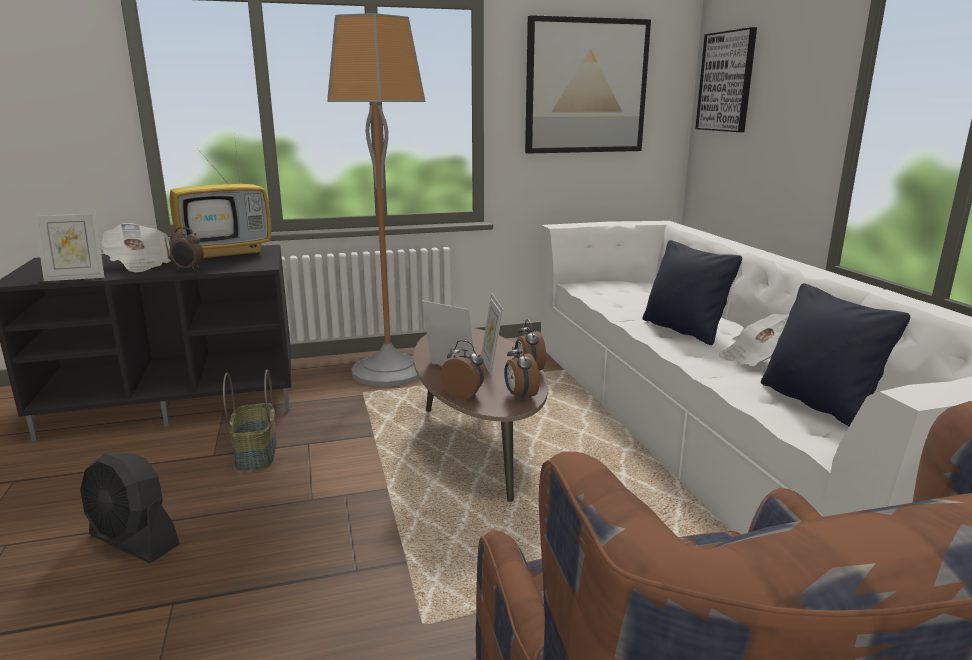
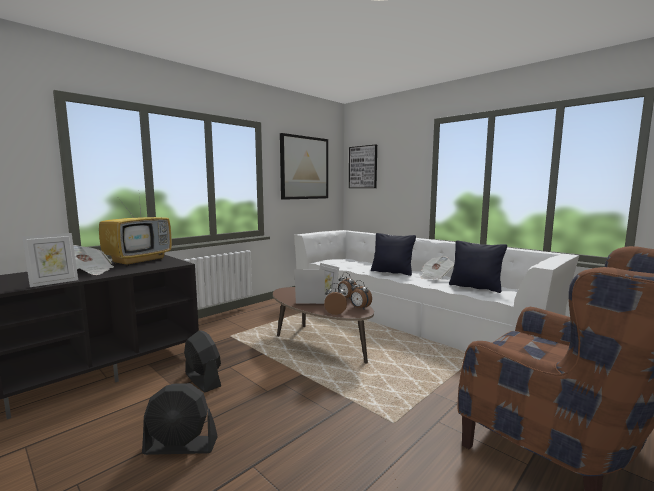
camera: 30 degrees left, 10 degrees down
alarm clock [170,227,204,271] -> none
basket [223,370,277,471] -> black fan [184,330,221,393]
floor lamp [327,13,426,387] -> none

